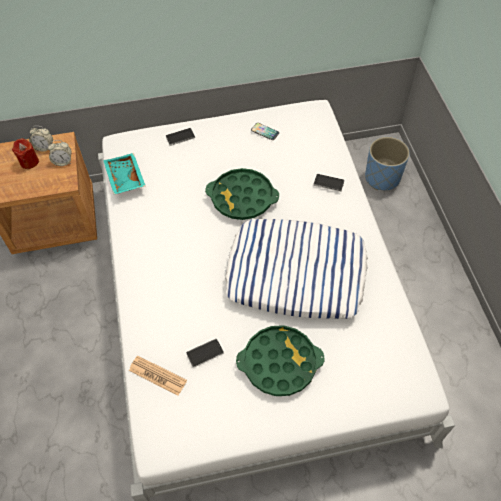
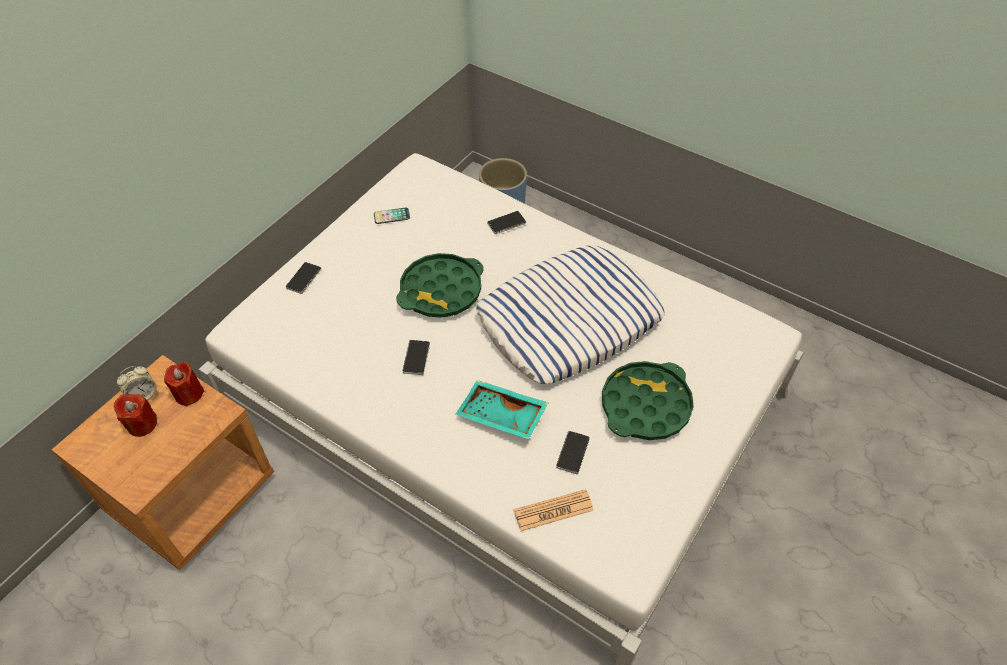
camera: 45 degrees left, 5 degrees down
alarm clock [48,140,72,166] -> red candle [164,362,204,407]
turquoise tray [103,153,145,195] -> turquoise tray moved to [456,380,548,440]
none -> phone [403,340,430,375]

